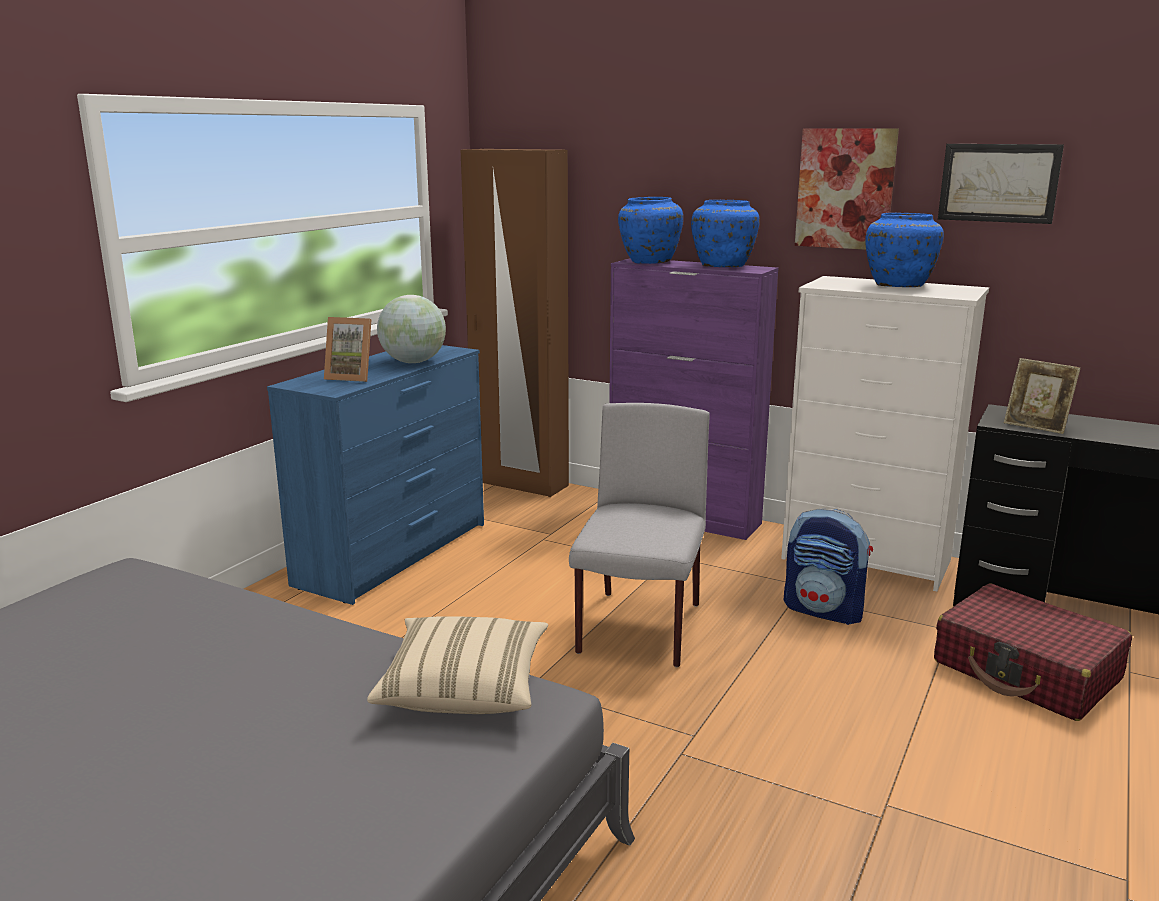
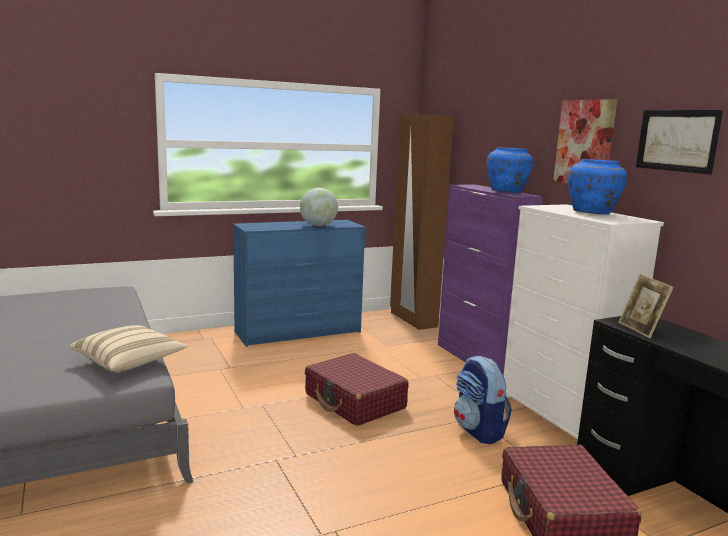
camera: 35 degrees right, 5 degrees down
picture frame [324,317,371,382] -> none
grey chair [569,403,710,667] -> red suitcase [305,353,409,426]
blue vase [618,197,683,264] -> none

